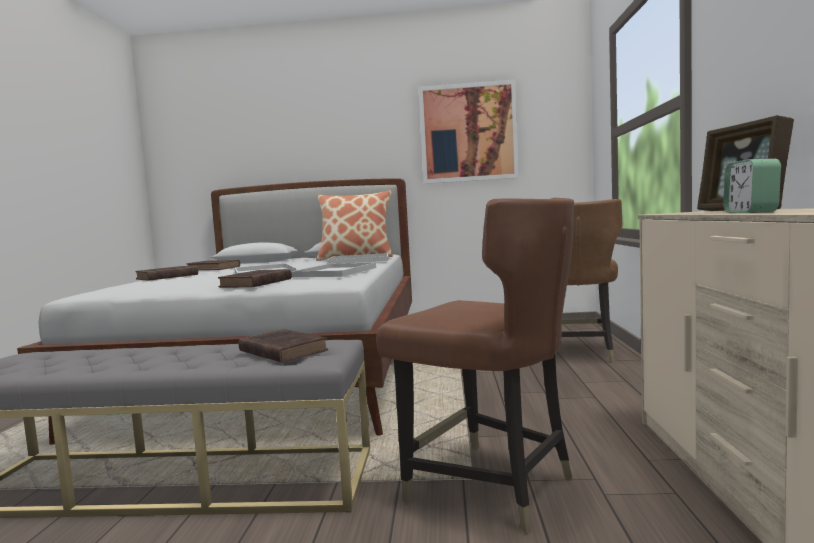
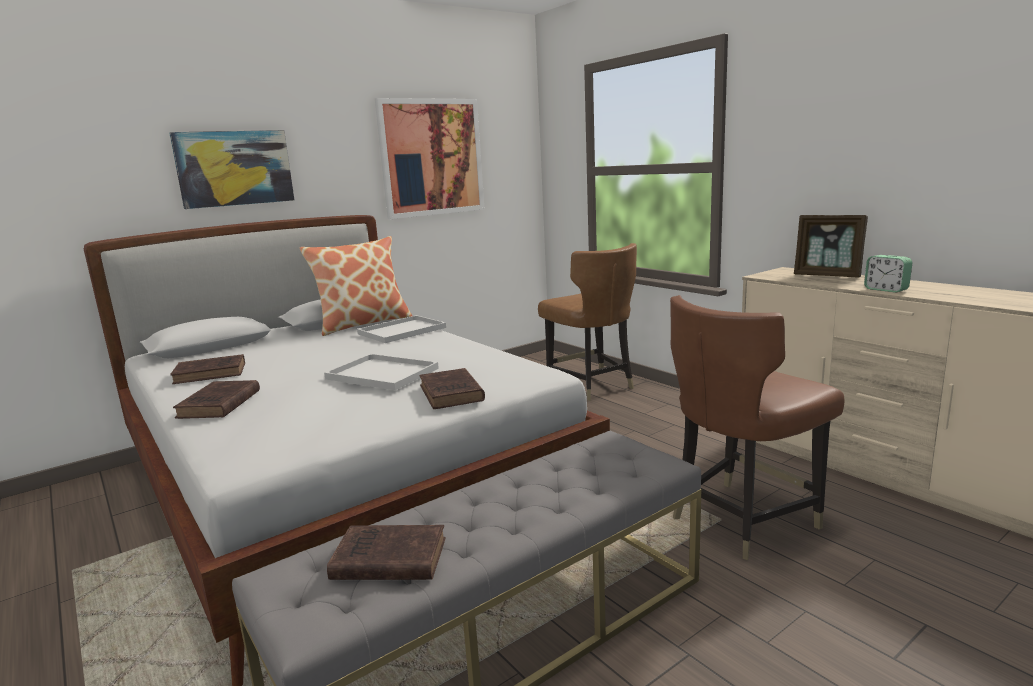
camera: 40 degrees left, 10 degrees up
brown book [239,329,328,363] -> brown book moved to [327,525,445,580]
white tray [291,263,376,277] -> none
brown chair [376,198,574,534] -> brown chair turned 150 degrees clockwise [670,295,844,560]
none -> picture [169,130,294,209]

